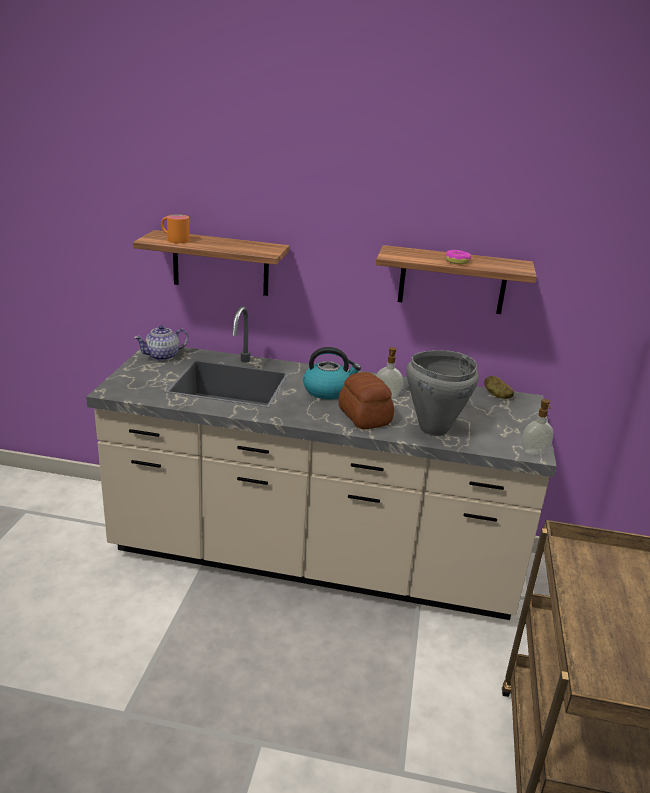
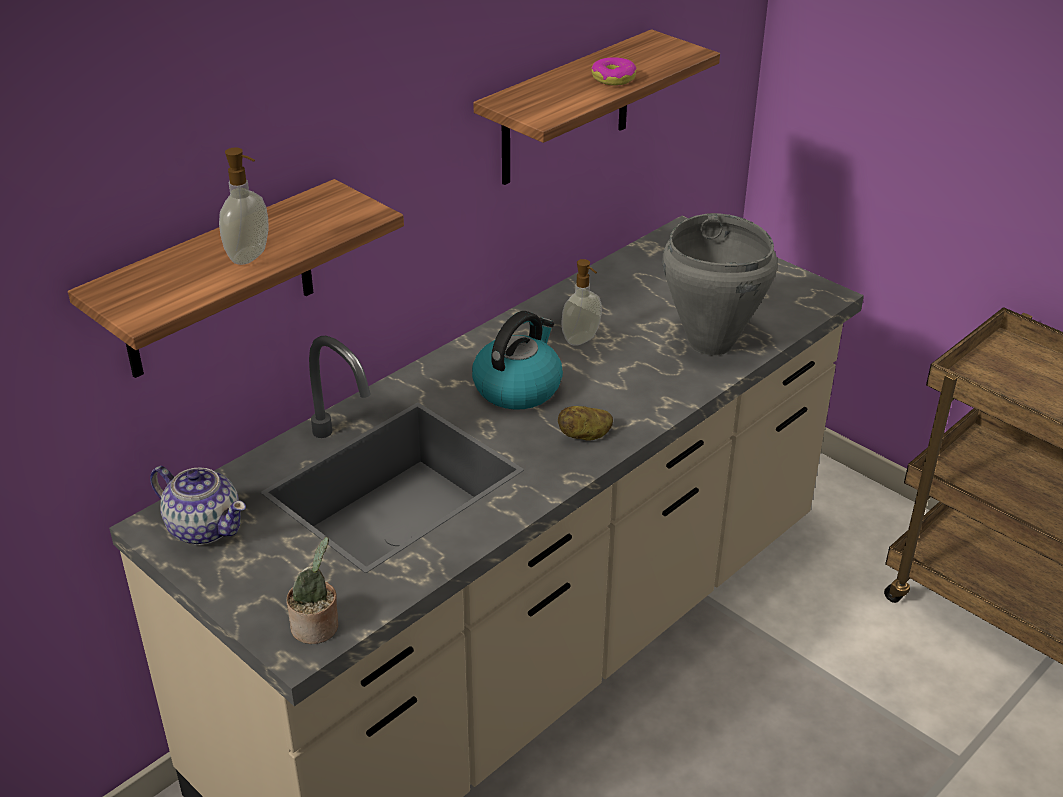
camera: 55 degrees left, 10 degrees up
teapot [134,325,188,361] -> teapot turned 60 degrees counterclockwise [150,466,246,545]
orange mug [161,214,190,243] -> none
bread [339,372,394,429] -> none
potato [484,376,514,399] -> potato moved to [558,406,613,441]
soap dispenser [522,399,554,455] -> soap dispenser moved to [219,147,269,265]
none -> potted plant [286,537,338,644]

